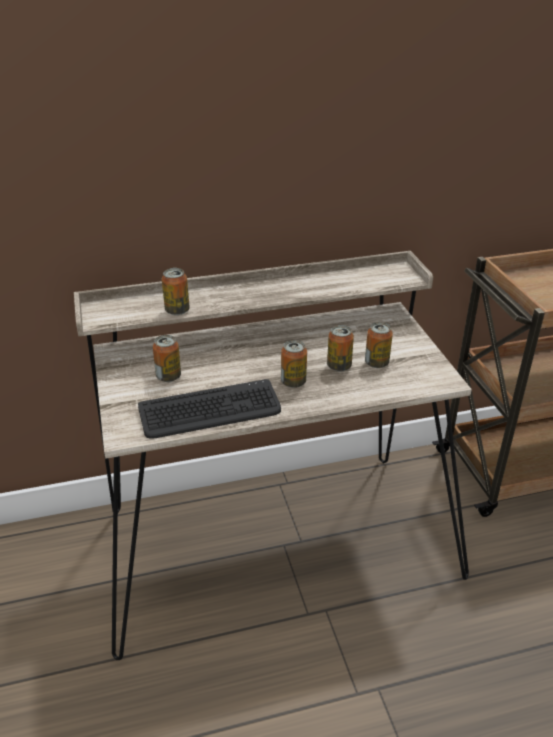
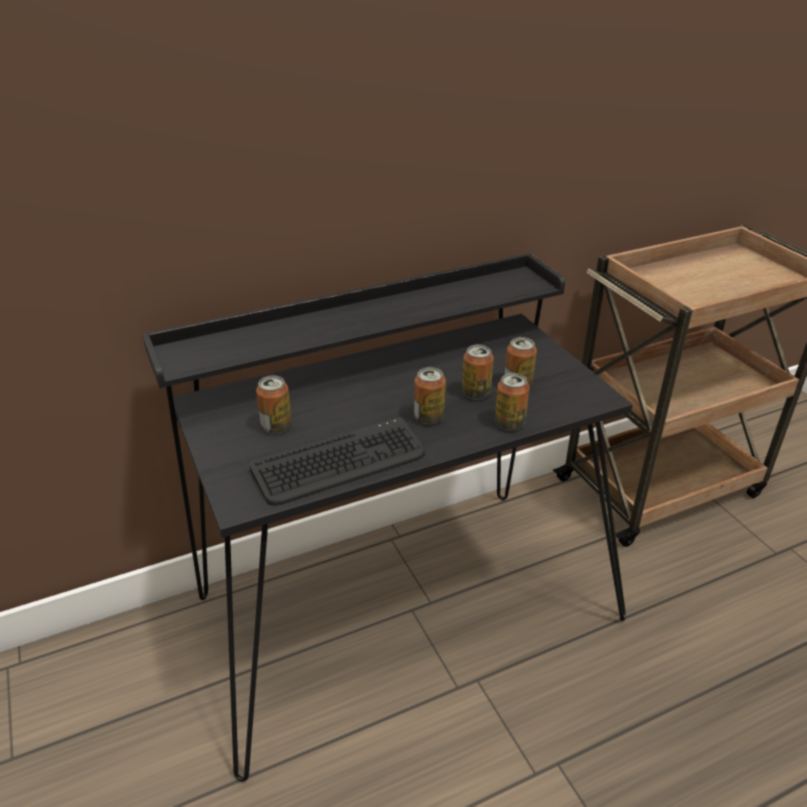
camera: 10 degrees left, 0 degrees up
beige desk [74,251,472,660] -> black desk [142,253,632,782]
can [162,268,190,315] -> can moved to [495,373,529,430]

